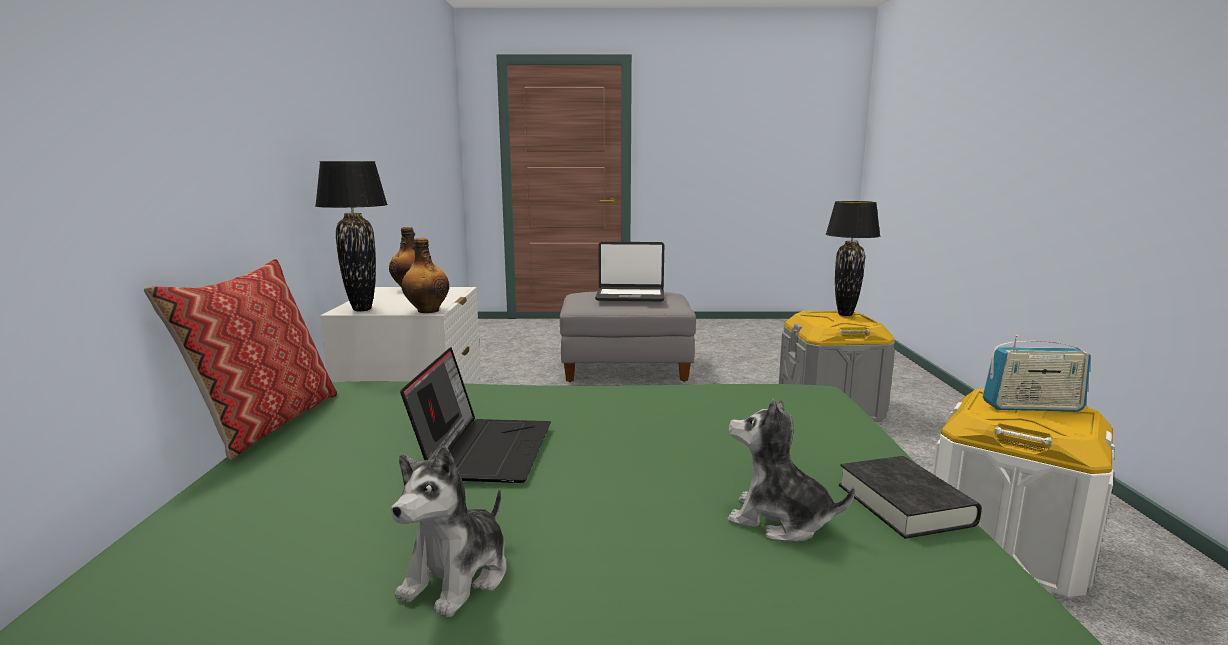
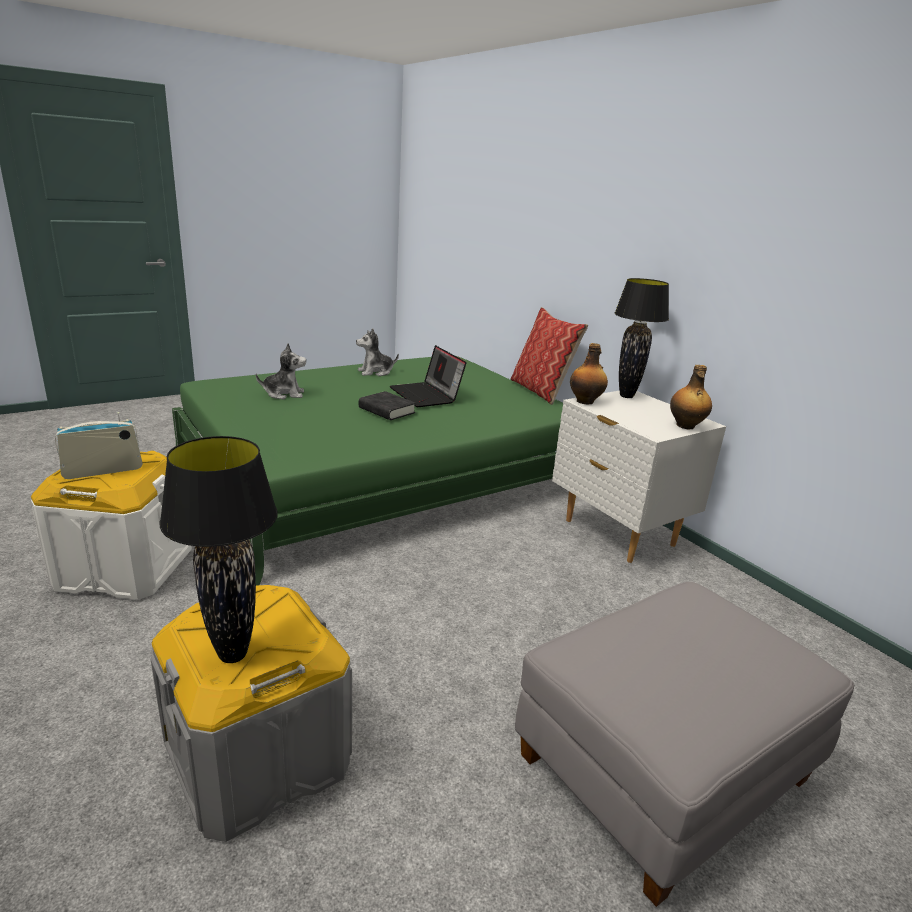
camera: 145 degrees right, 10 degrees up
plush toy [391,446,506,618] -> plush toy turned 105 degrees counterclockwise [356,328,399,376]
laptop [595,242,665,301] -> none
black book [839,456,982,539] -> black book moved to [359,391,416,420]

